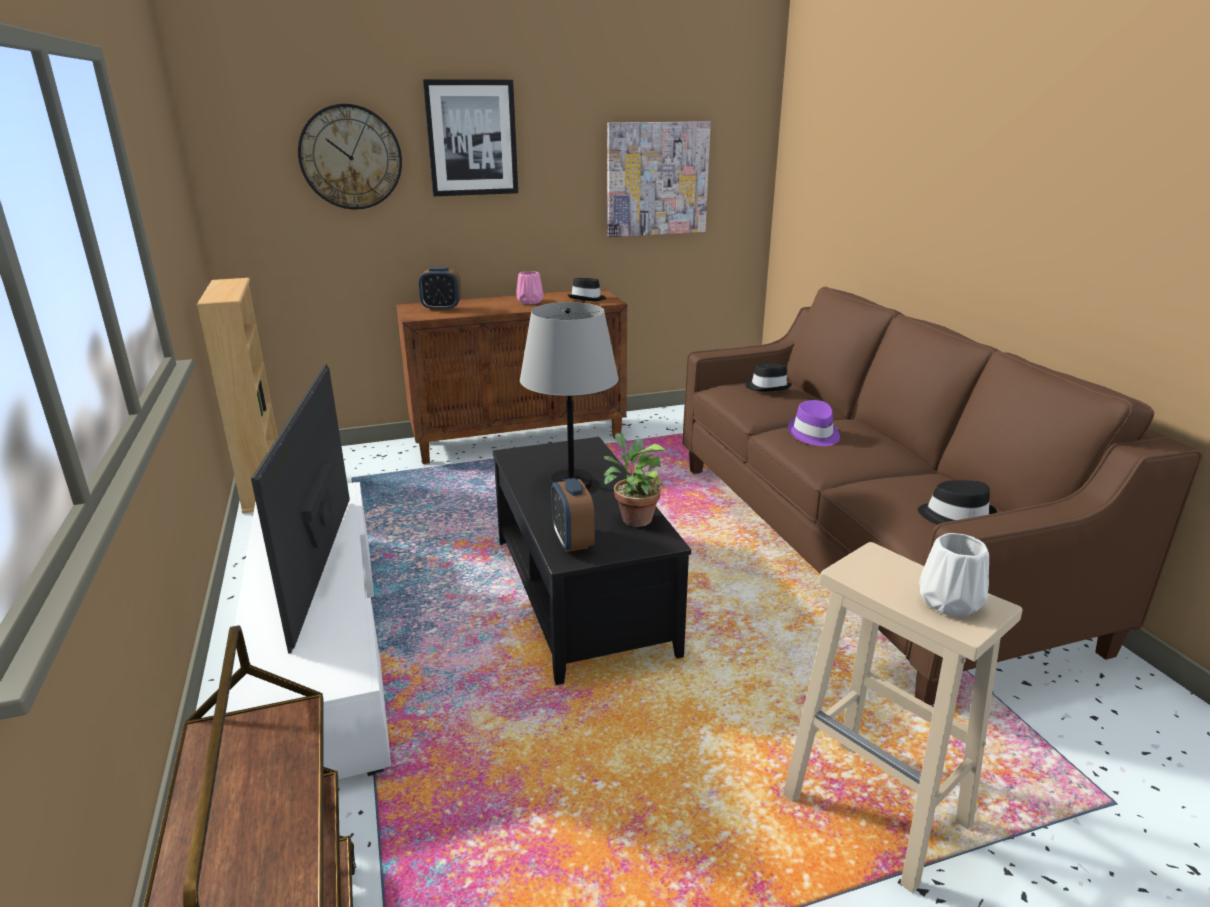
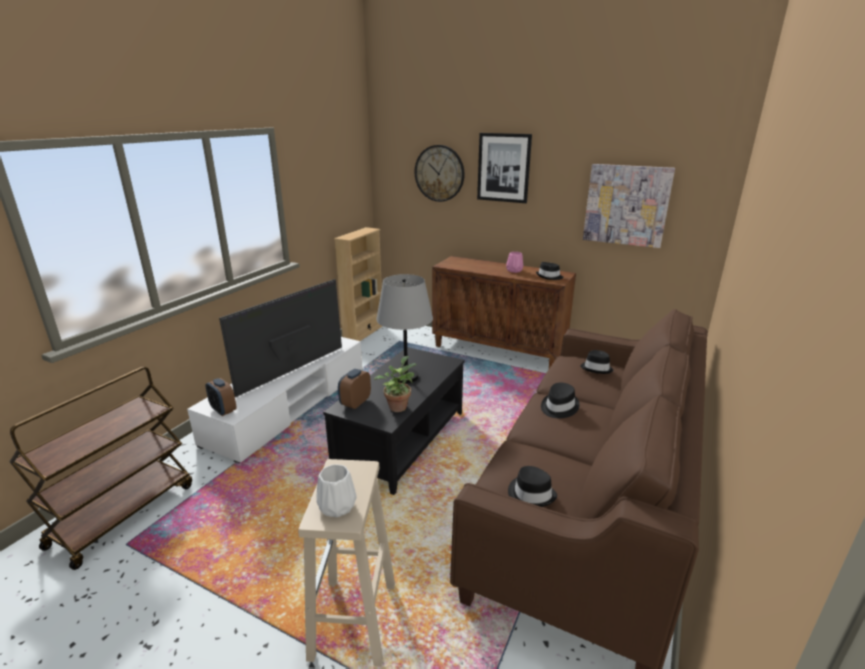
camera: 45 degrees right, 0 degrees up
alarm clock [418,267,461,310] -> alarm clock moved to [206,378,236,416]
purple hat [788,400,840,446] -> black hat [541,383,580,418]

